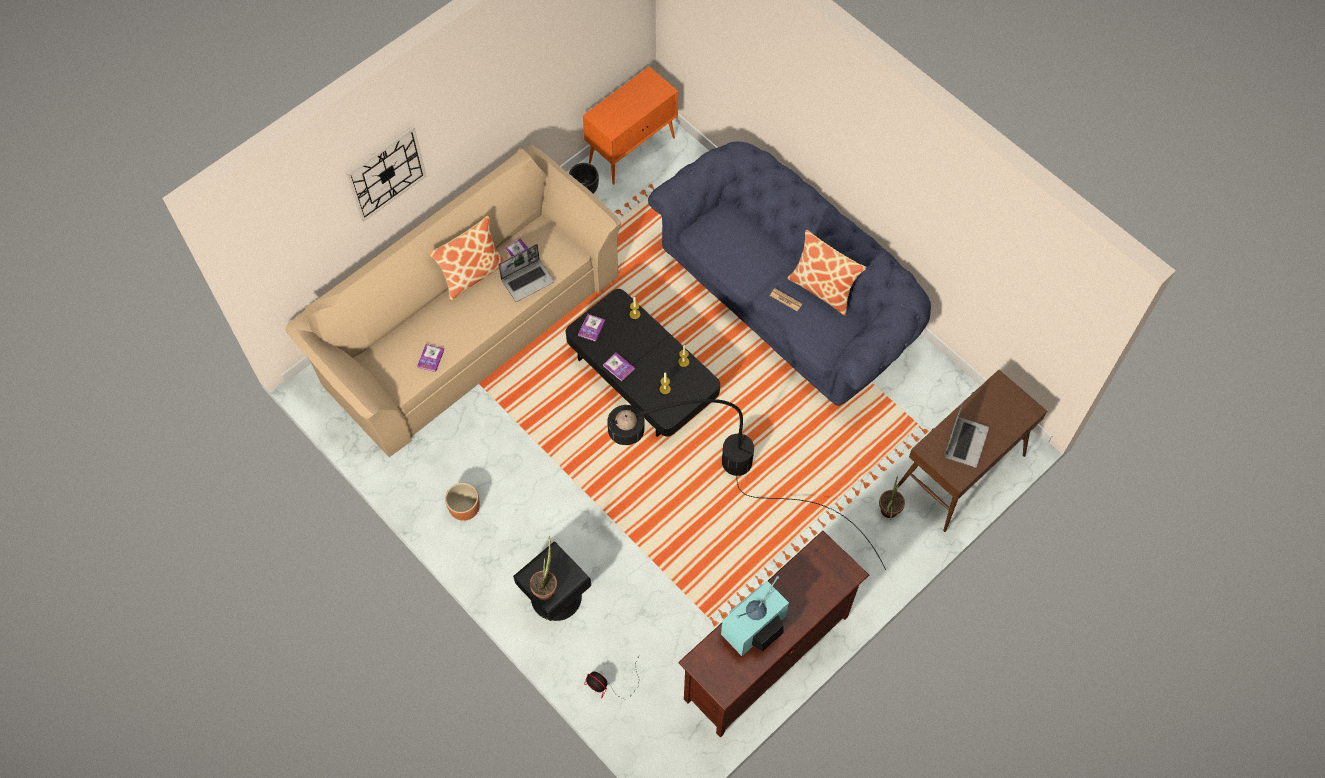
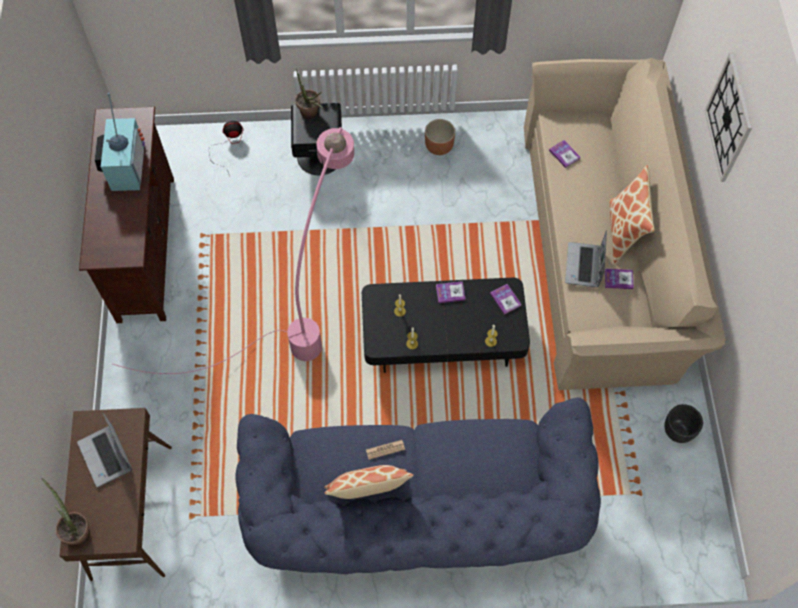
camera: 130 degrees right, 0 degrees up
orange cabinet [583,66,678,185] -> none
black floor lamp [608,399,886,570] -> pink floor lamp [112,127,354,374]
potted plant [879,476,905,520] -> potted plant moved to [42,478,90,545]

